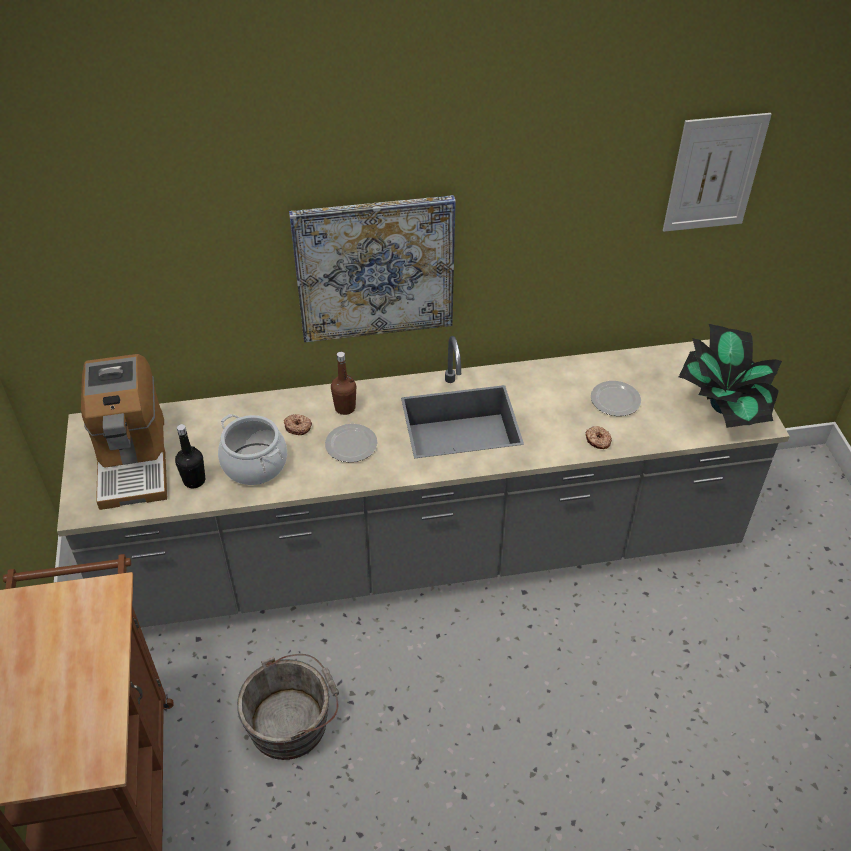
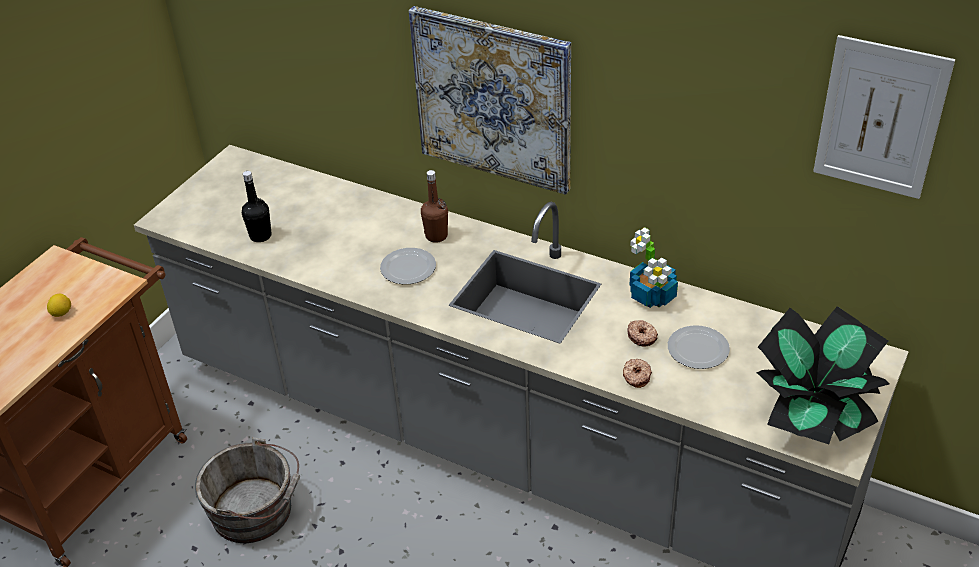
camera: 40 degrees right, 5 degrees down
coffee machine [81,354,167,510] -> none
cooking pot [218,414,287,485] -> none
donut [284,414,312,435] -> donut moved to [627,320,658,347]
none -> lemon [47,294,71,317]
none -> potted plant [629,227,678,308]

